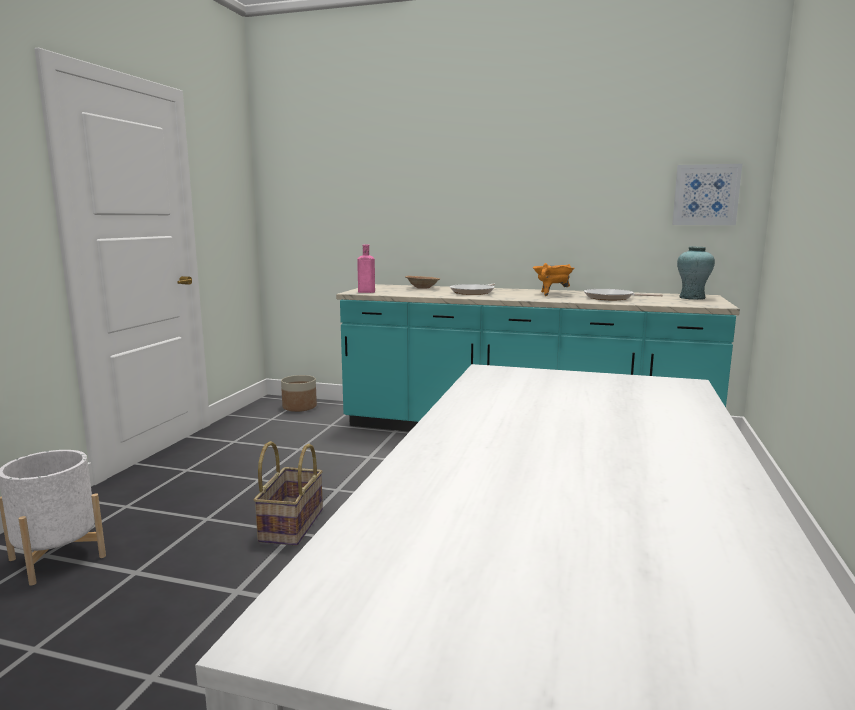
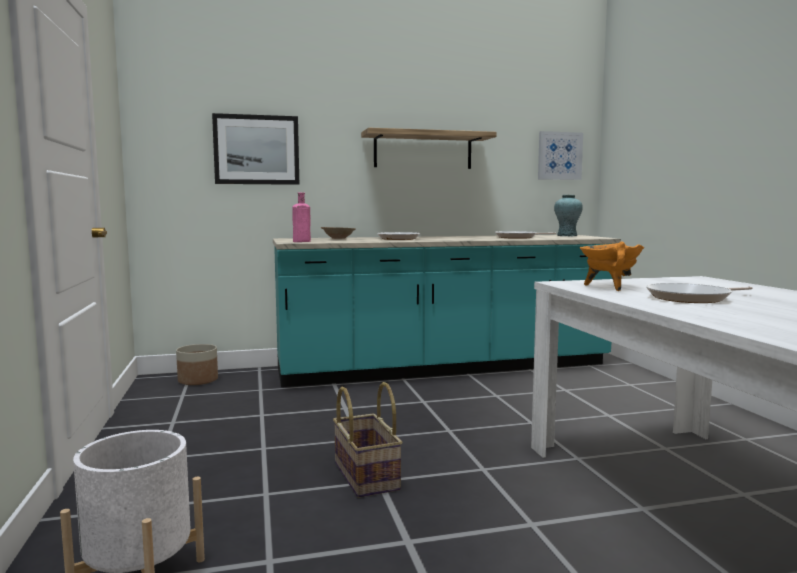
camera: 30 degrees left, 5 degrees down
orange cooking pot [533,263,574,296] -> orange cooking pot moved to [580,241,644,291]
none -> picture [212,113,299,185]
none -> shelf [361,128,497,169]
none -> frying pan [646,283,753,303]

